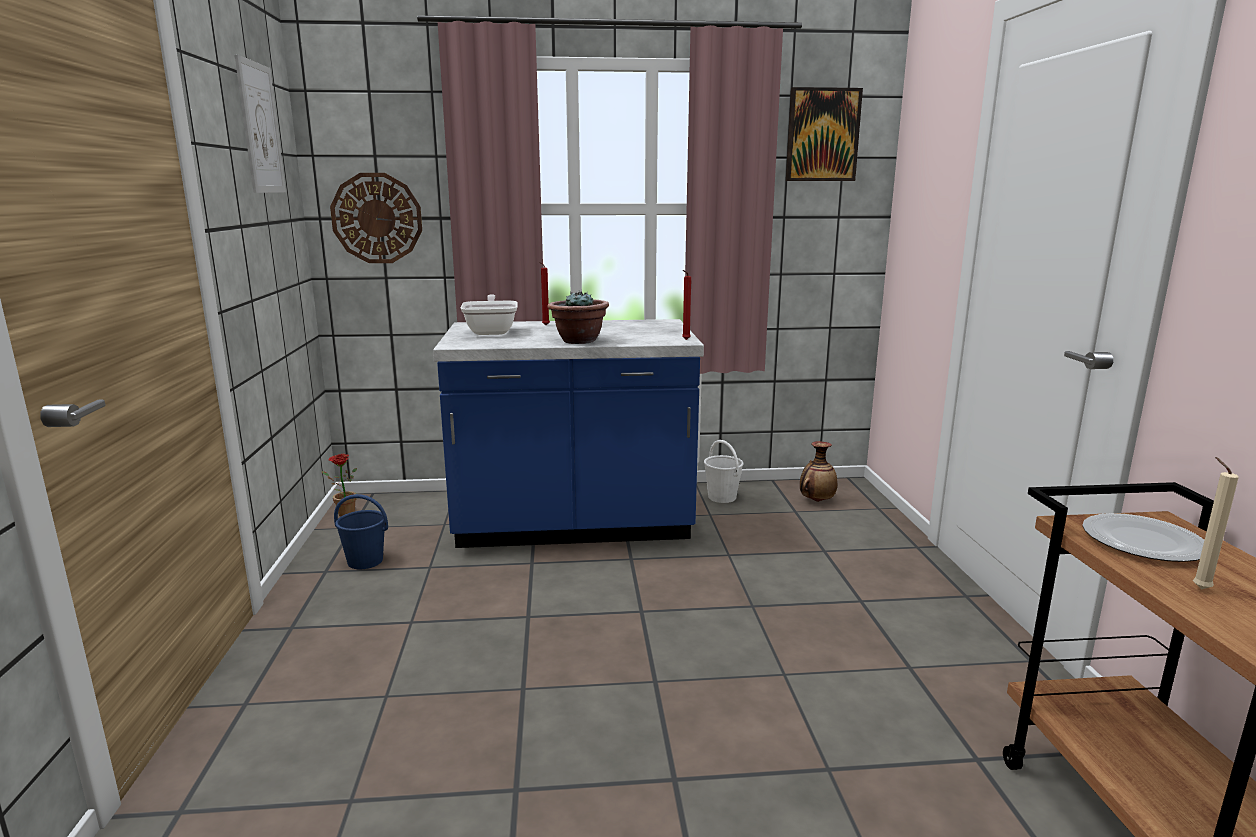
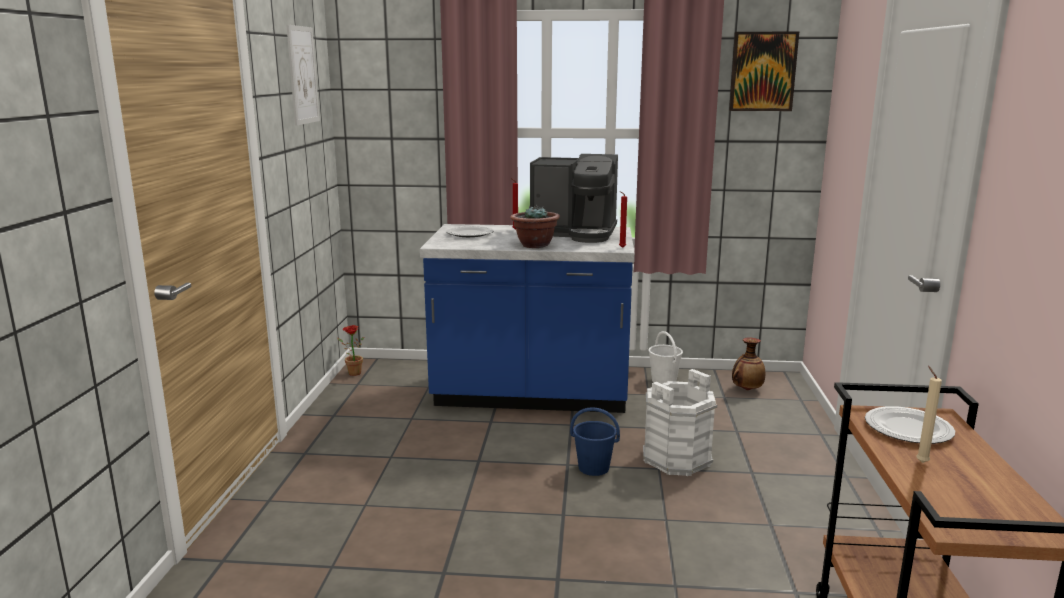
camera: 10 degrees right, 0 degrees up
wall clock [330,173,422,263] -> none
blue bucket [334,494,388,569] -> blue bucket moved to [570,407,620,476]
frying pan [461,294,518,335] -> plate [446,226,493,237]
none -> coffee machine [530,154,618,243]
none -> white bucket [643,369,717,476]

